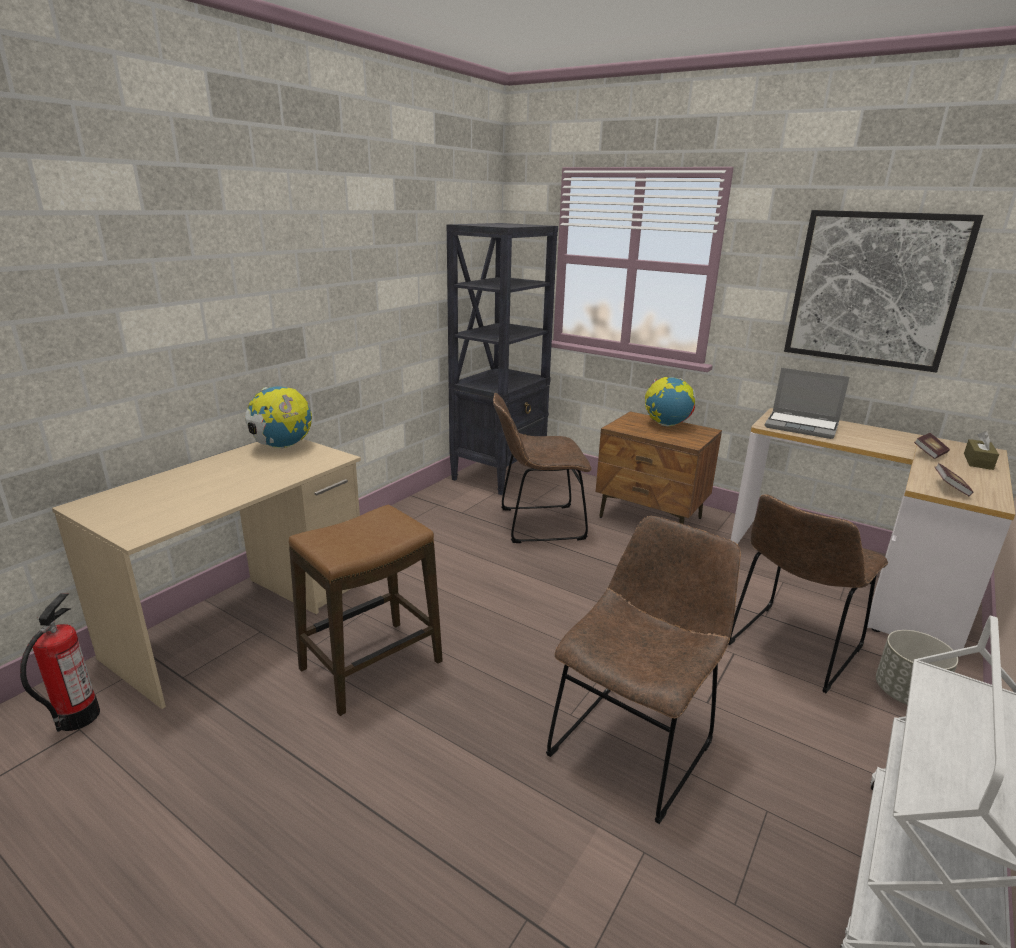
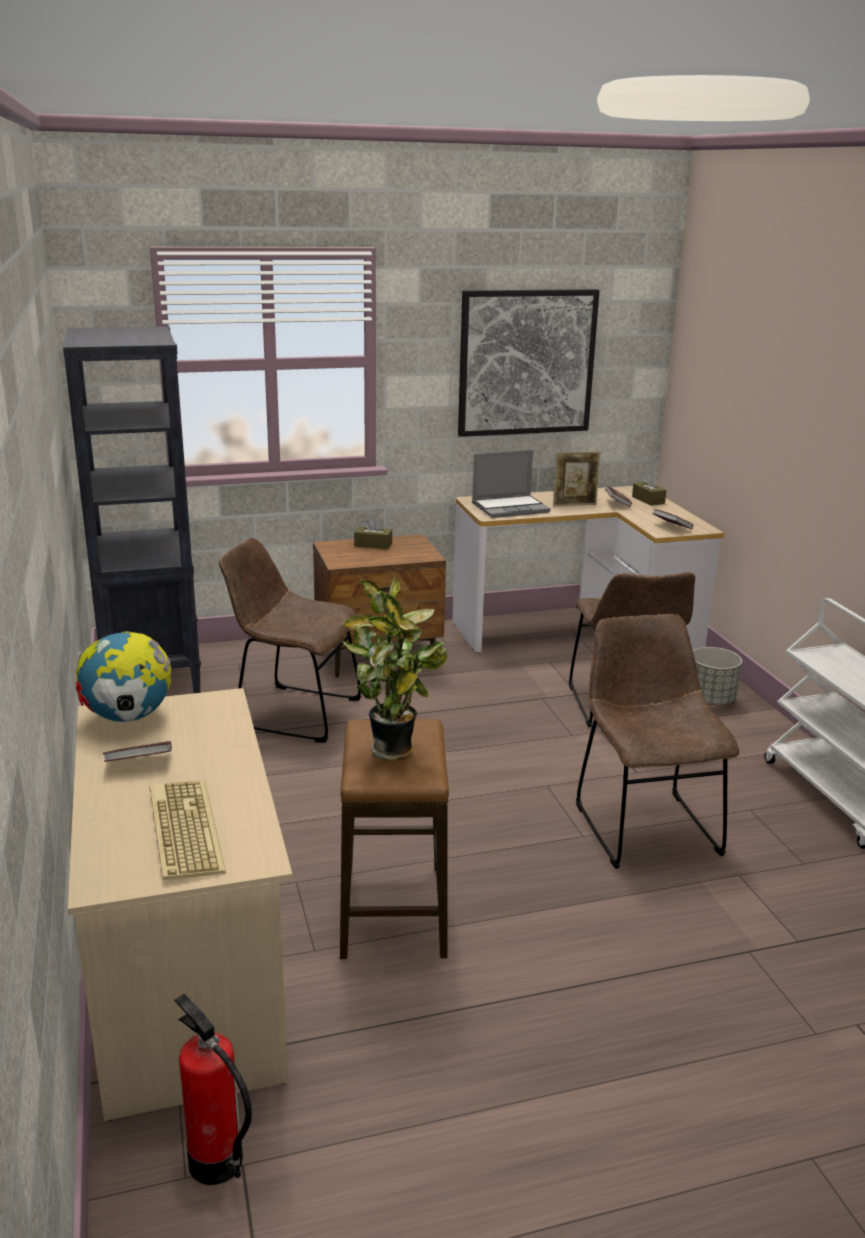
camera: 50 degrees left, 0 degrees up
brown chair [493,393,592,543] -> brown chair turned 75 degrees clockwise [219,538,361,743]
globe [645,377,696,426] -> brown tissue box [354,517,392,549]
none -> book [103,741,172,762]
none -> keyboard [150,780,226,880]
none -> potted plant [342,576,447,761]
none -> picture frame [553,451,600,506]

